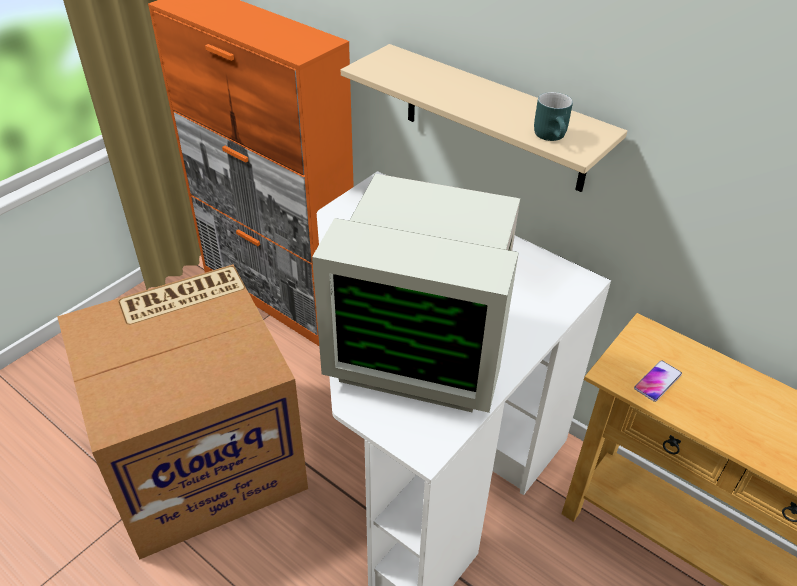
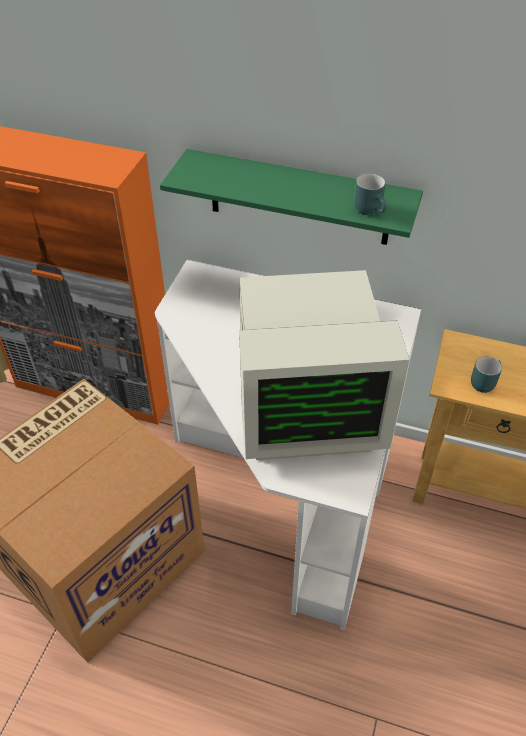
camera: 20 degrees left, 5 degrees up
beige shelf [341,44,627,192] -> green shelf [160,149,423,245]
phone [634,360,682,402] -> turquoise mug [471,356,502,393]

